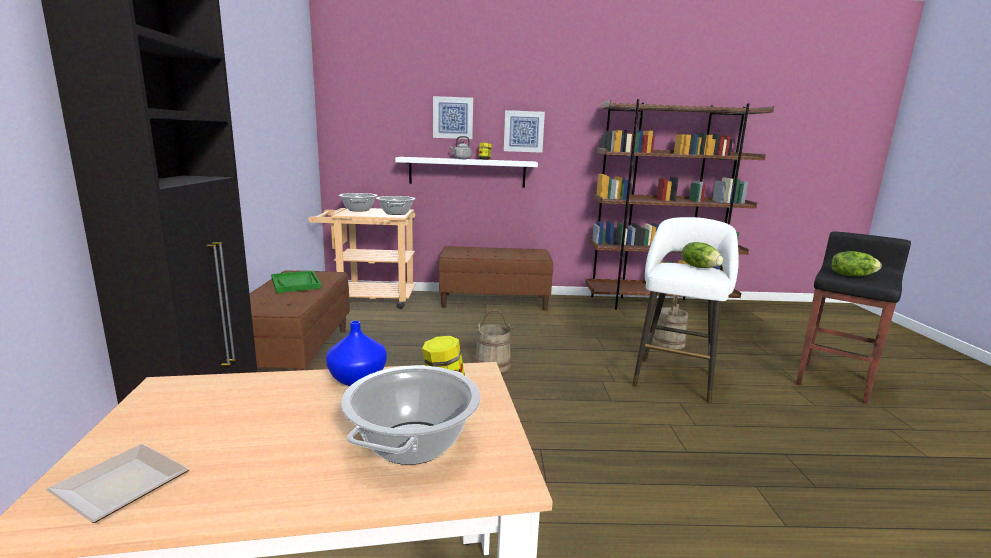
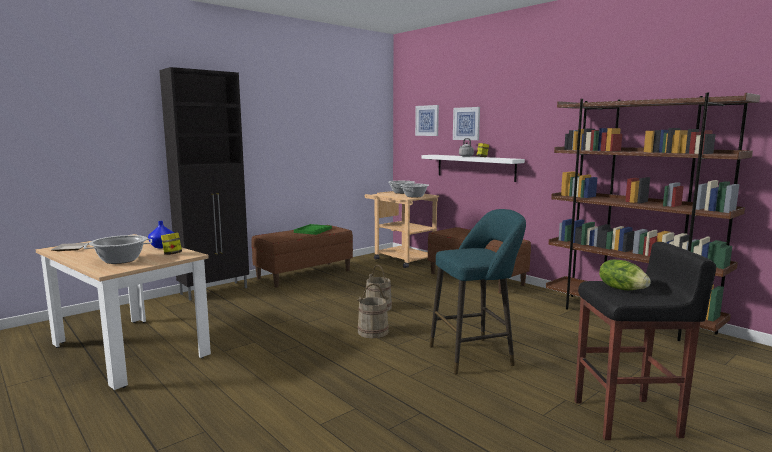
camera: 50 degrees right, 5 degrees down
picture [504,110,545,153] -> picture moved to [415,105,439,136]
white stool [632,217,739,403] -> turquoise stool [430,209,526,374]
beige bucket [653,295,688,349] -> beige bucket moved to [357,284,389,338]
lettuce [682,242,723,268] -> none

